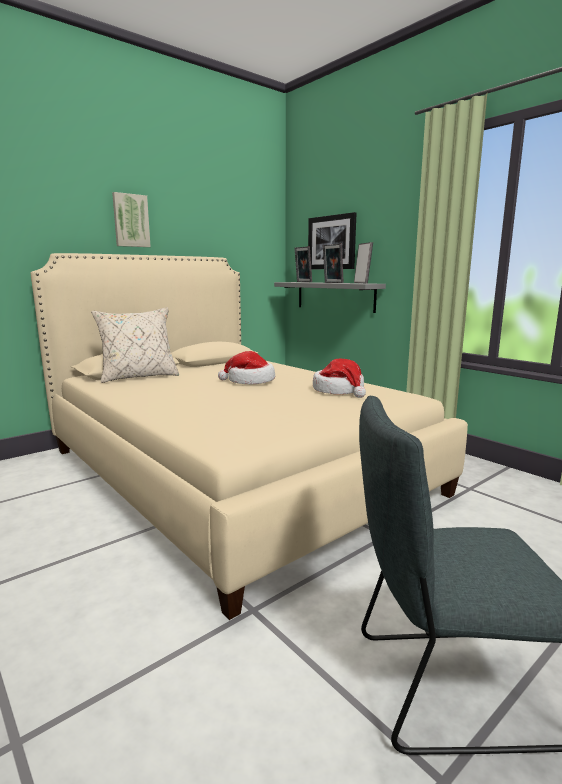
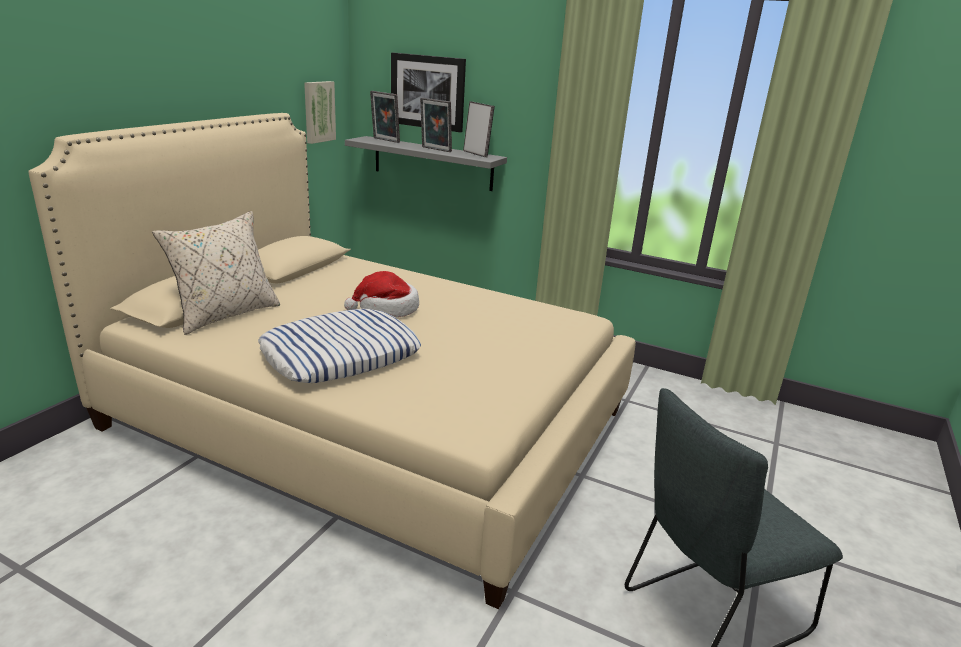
camera: 25 degrees left, 10 degrees up
picture [112,192,151,247] -> picture moved to [304,81,336,144]
hat [313,358,366,398] -> none
none -> pillow [258,309,421,383]

